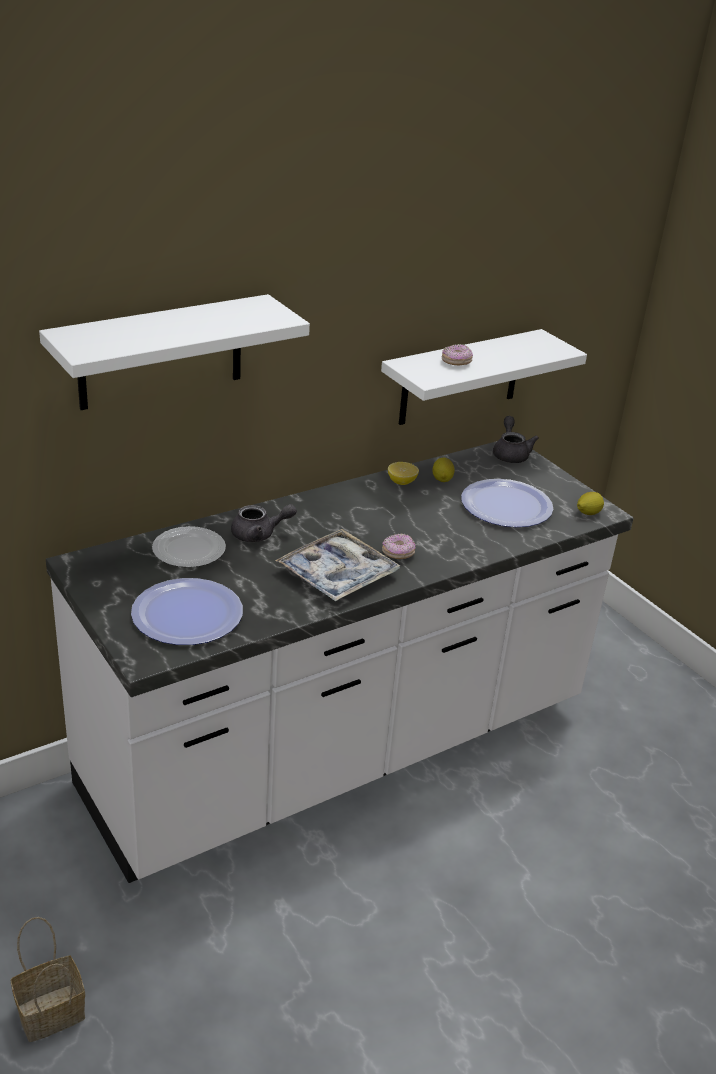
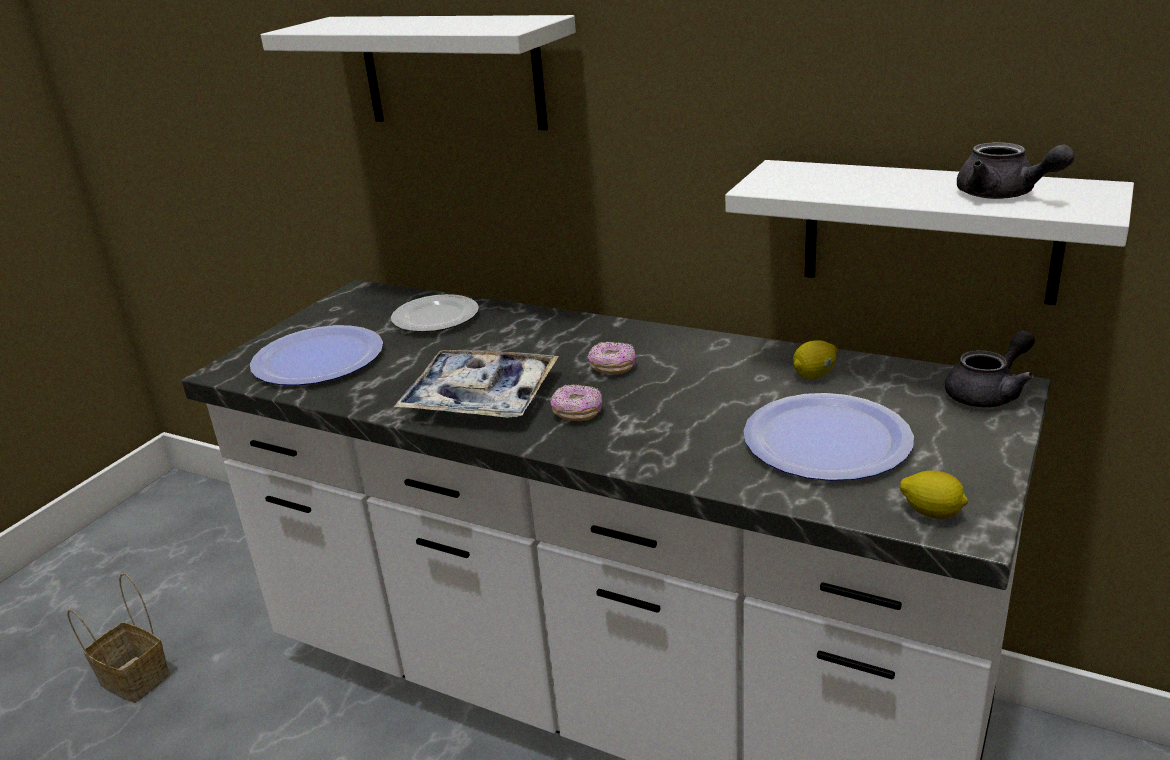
camera: 65 degrees right, 5 degrees down
grey teapot [231,504,297,542] -> grey teapot moved to [957,142,1075,199]
lemon [388,462,419,485] -> none
donut [442,344,473,365] -> donut moved to [588,342,636,374]

